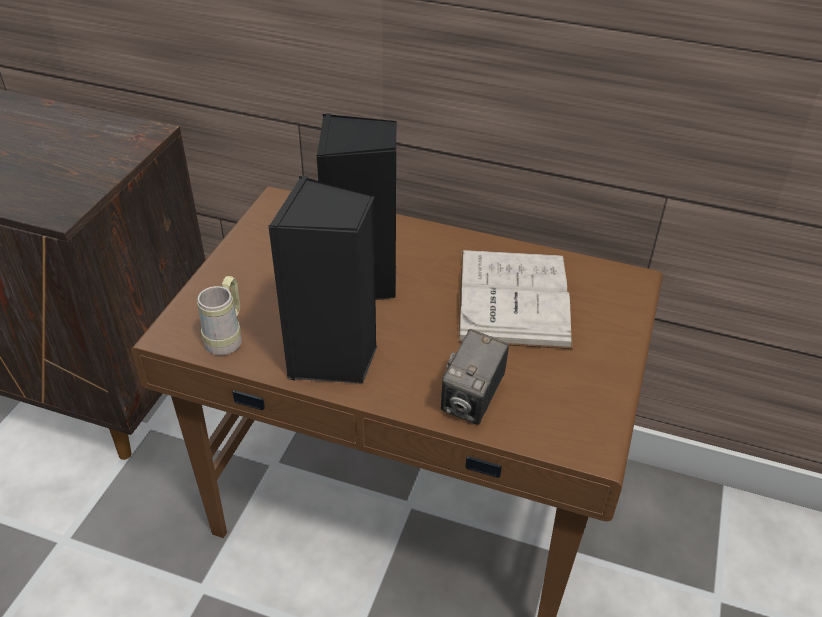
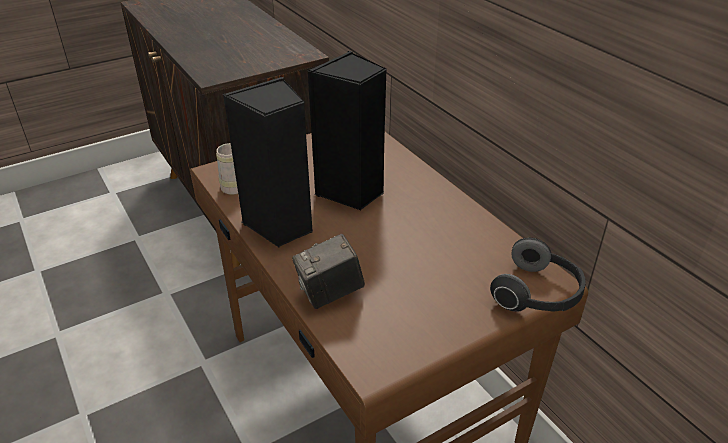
camera: 40 degrees right, 5 degrees down
white book [458,250,573,349] -> none
none -> headphones [490,238,586,312]

